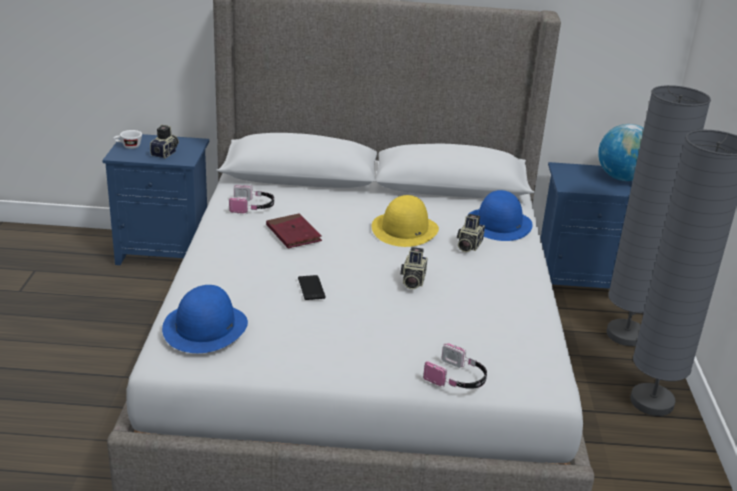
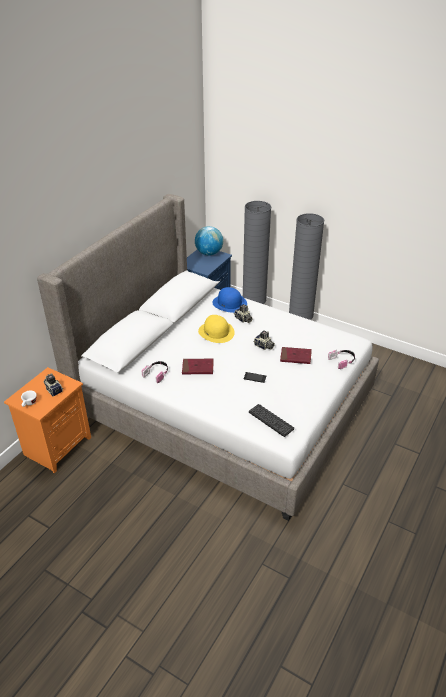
camera: 60 degrees left, 10 degrees up
blue nightstand [102,134,209,265] -> orange nightstand [4,367,91,473]
blue hat [162,285,248,353] -> keyboard [249,404,294,437]
none -> red book [280,347,312,364]

